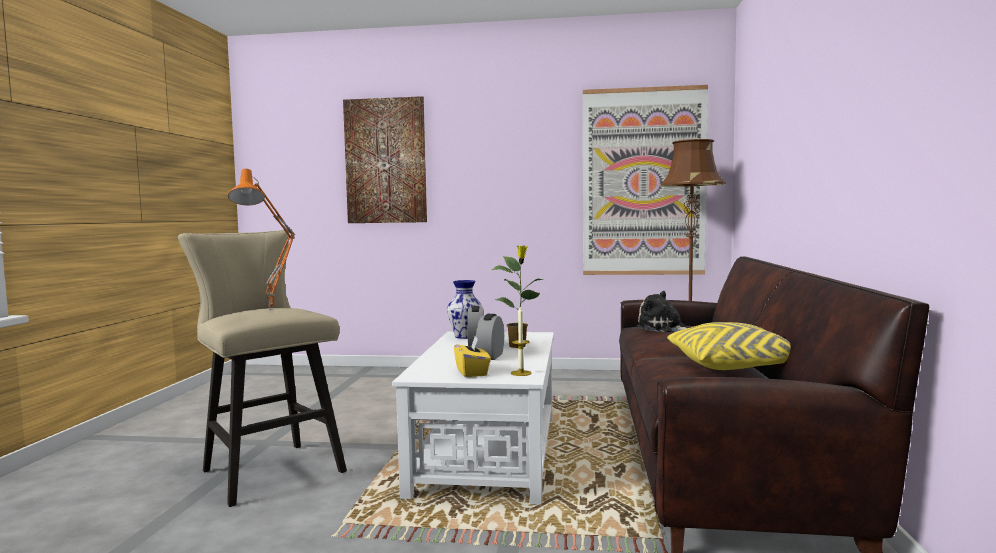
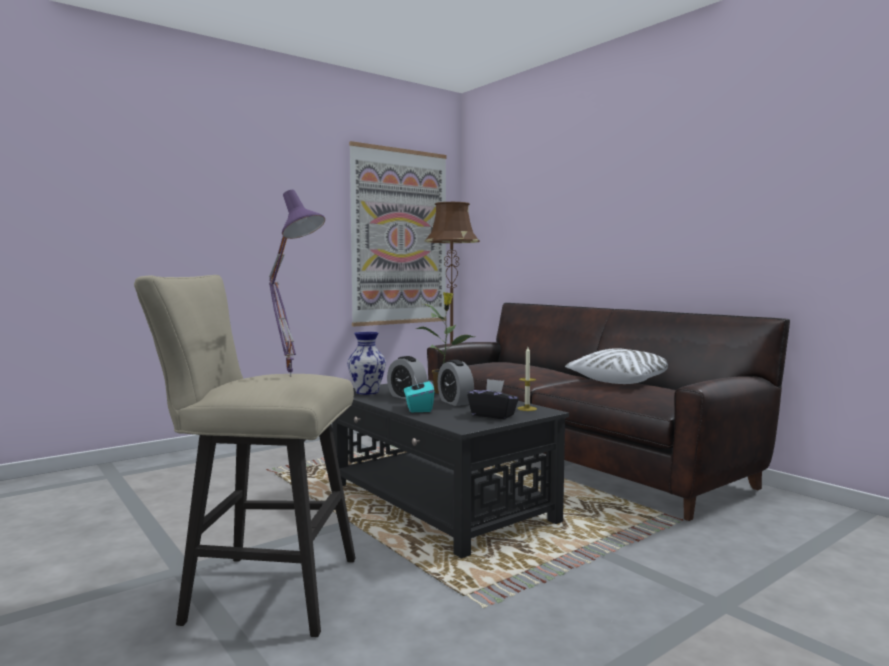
camera: 45 degrees left, 0 degrees up
orange table lamp [228,169,295,311] -> purple table lamp [269,190,325,377]
picture [343,96,427,223] -> none
white coffee table [392,331,554,505] -> black coffee table [332,380,569,558]
yellow tissue box [454,337,491,377] -> black tissue box [467,379,519,419]
plush toy [637,291,687,332] -> none
yellow pillow [667,322,791,370] -> white pillow [565,348,668,384]
none -> turquoise tissue box [404,375,434,412]

